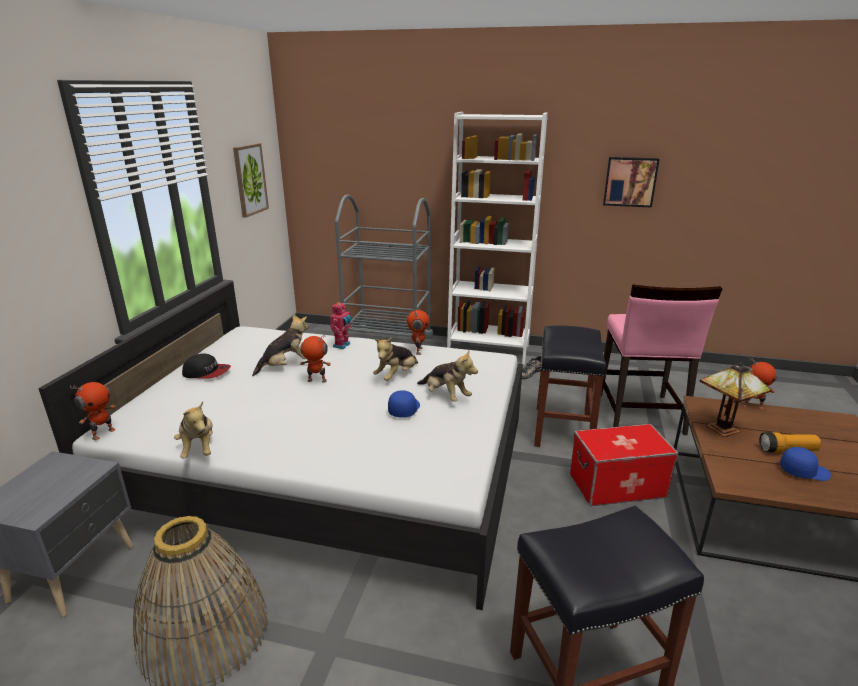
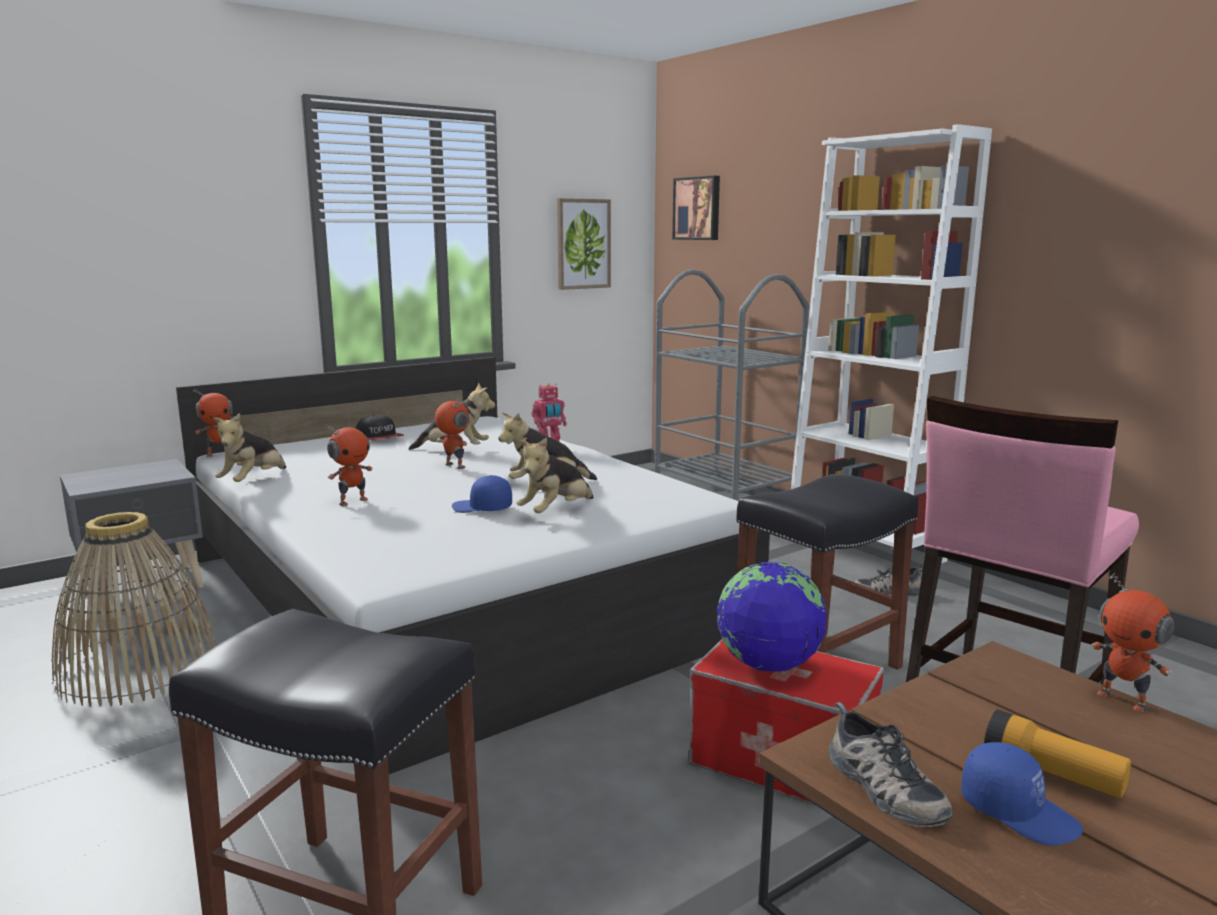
camera: 40 degrees right, 10 degrees down
blue cap [388,390,420,418] -> blue cap turned 135 degrees counterclockwise [452,475,512,513]
toy robot [407,310,429,355] -> toy robot moved to [326,424,372,506]
plush toy [417,351,478,401] -> plush toy turned 45 degrees clockwise [517,437,594,513]
picture [603,157,660,208] -> picture moved to [672,176,720,240]
table lamp [700,363,772,437] -> none
none -> globe [716,562,827,672]
none -> shoe [829,702,952,827]

